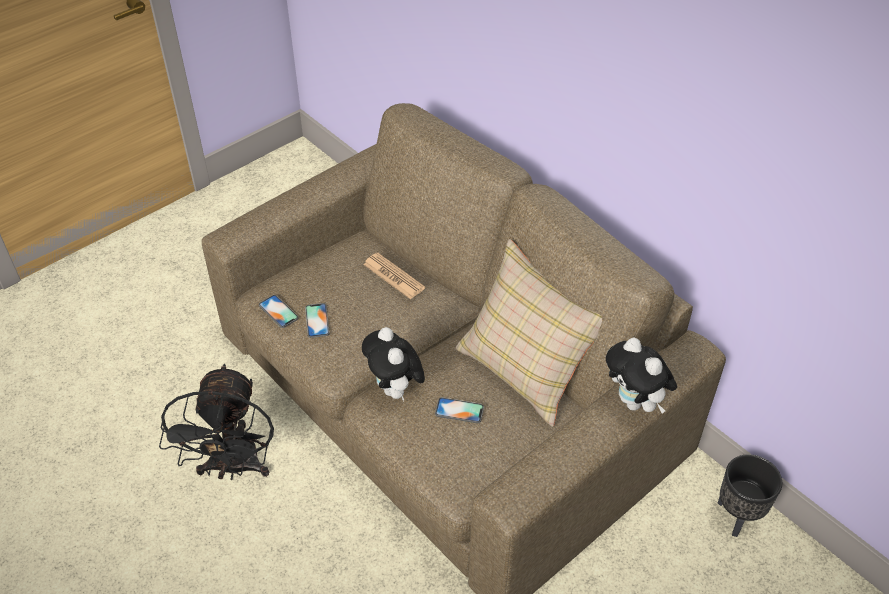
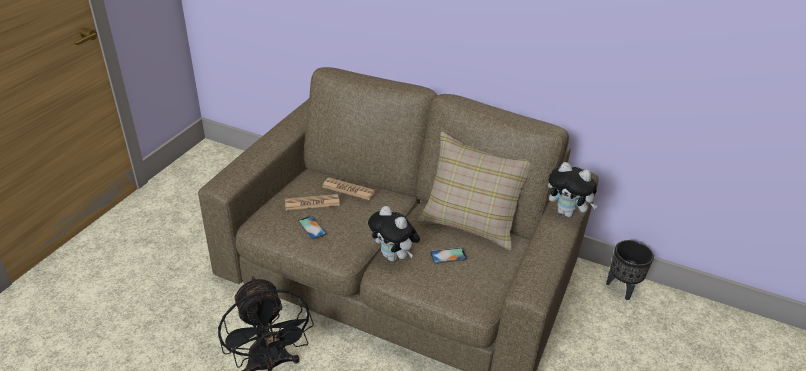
camera: 25 degrees left, 10 degrees down
phone [259,295,298,328] -> none
none -> newspaper [285,194,340,210]

